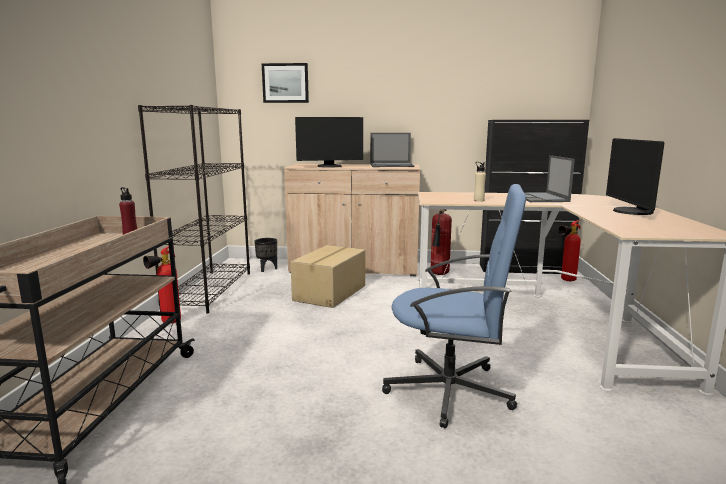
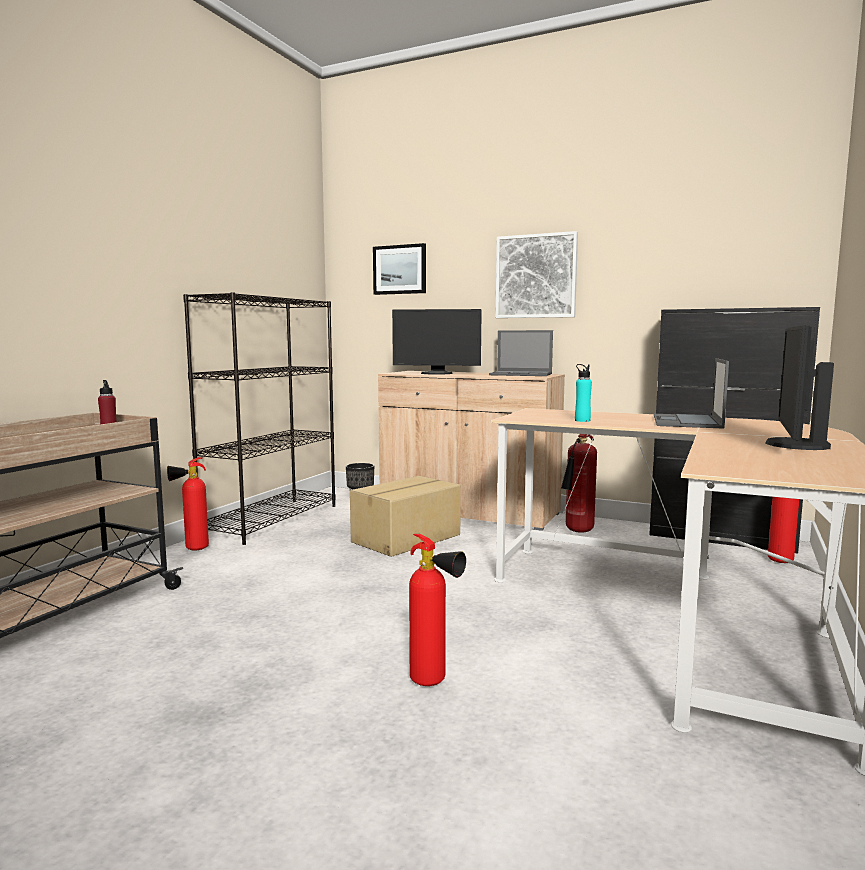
camera: 20 degrees right, 5 degrees down
blue office chair [382,184,526,429] -> fire extinguisher [409,534,466,686]
beige bottle [474,162,486,202] -> turquoise bottle [575,364,592,422]
none -> picture [495,231,578,318]

